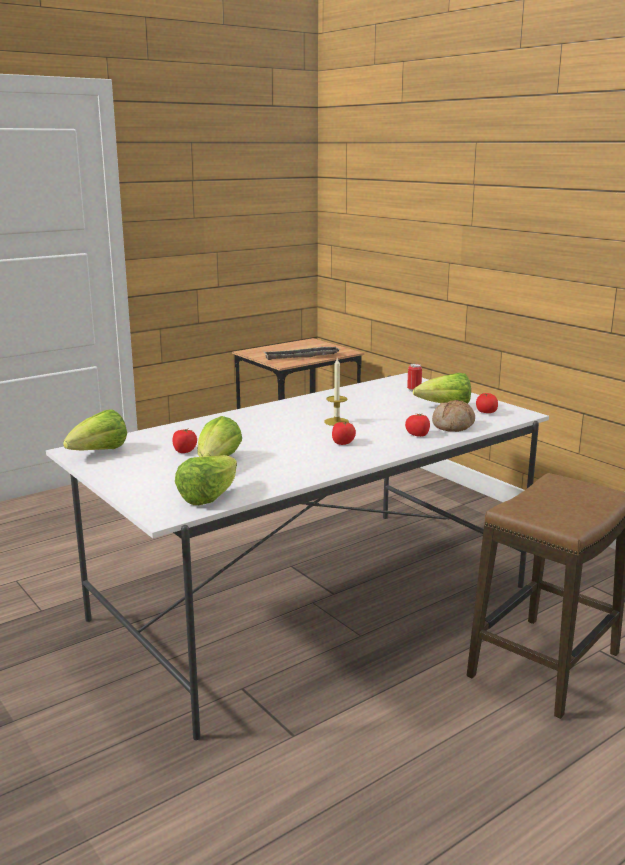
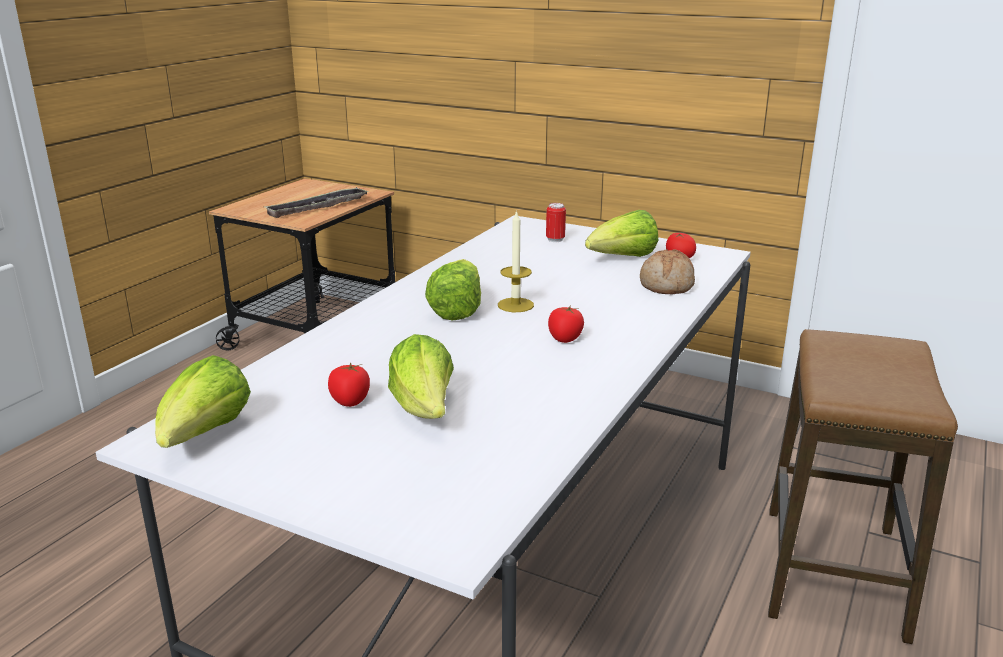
camera: 25 degrees left, 5 degrees up
lettuce [175,455,237,505] -> lettuce moved to [425,259,481,320]
tomato [405,413,430,437] -> none

